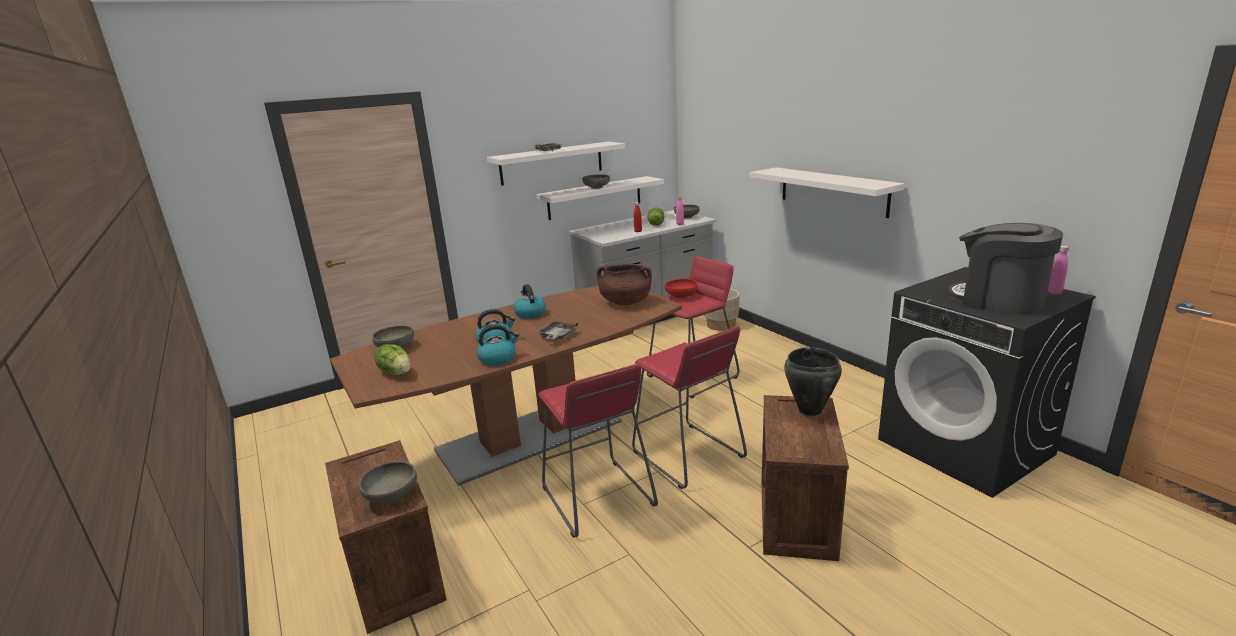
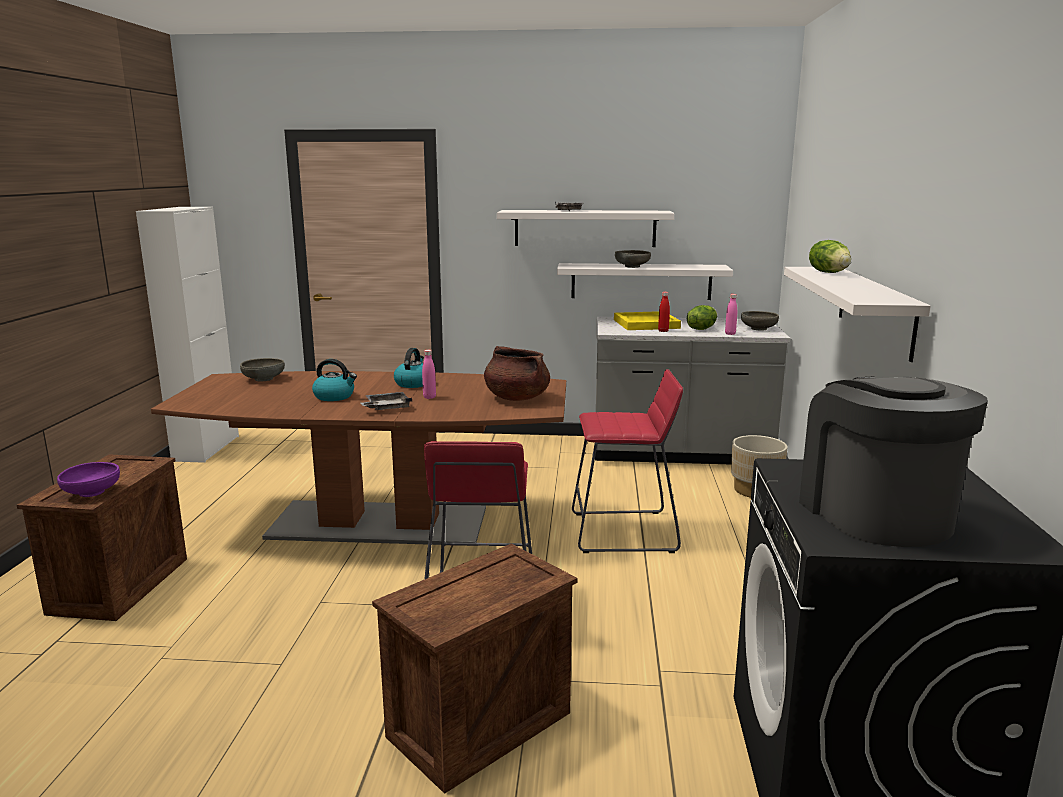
camera: 35 degrees right, 5 degrees down
grey bowl [359,461,417,503] -> purple bowl [57,462,120,497]
lettuce [374,344,411,375] -> lettuce moved to [809,240,851,273]
kettle [477,325,519,366] -> none
red stool [538,364,658,538] -> none
red bowl [665,279,698,299] -> none
black cooking pot [784,347,842,416] -> none
pink bottle [1048,246,1069,294] -> pink bottle moved to [422,350,436,399]
none -> white cabinet [136,207,239,463]
none -> yellow tray [614,311,681,330]

